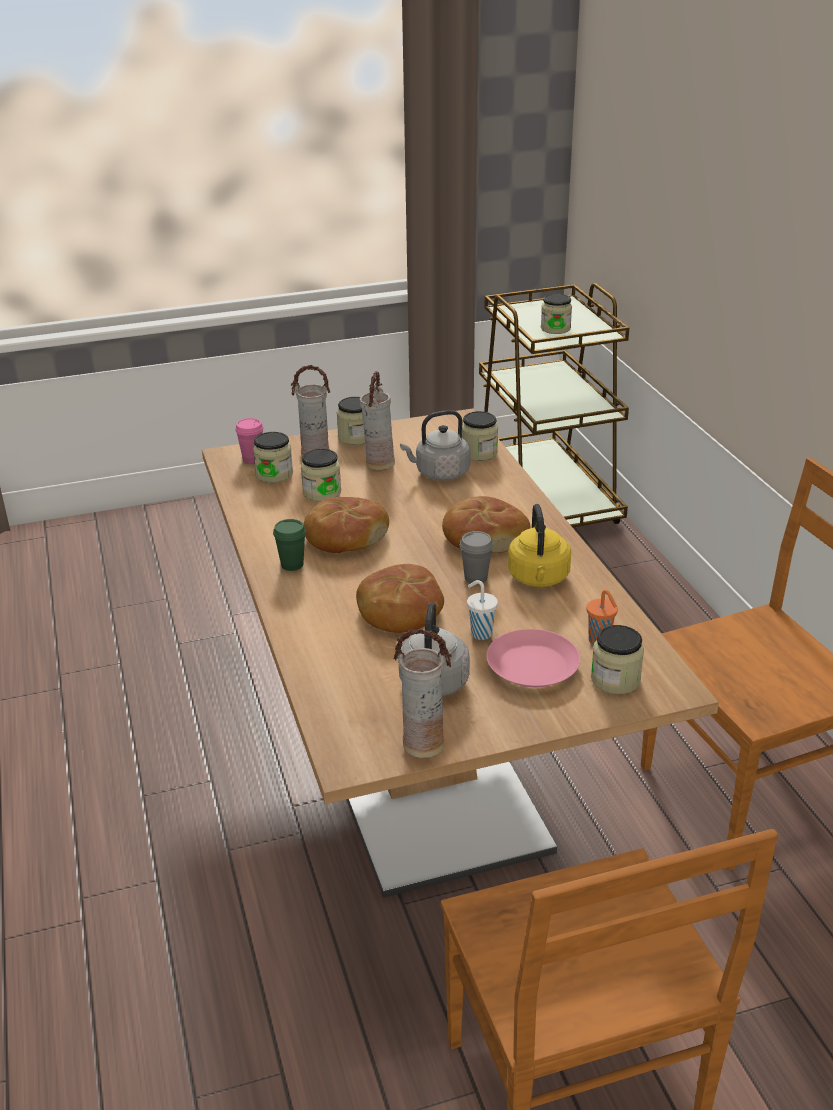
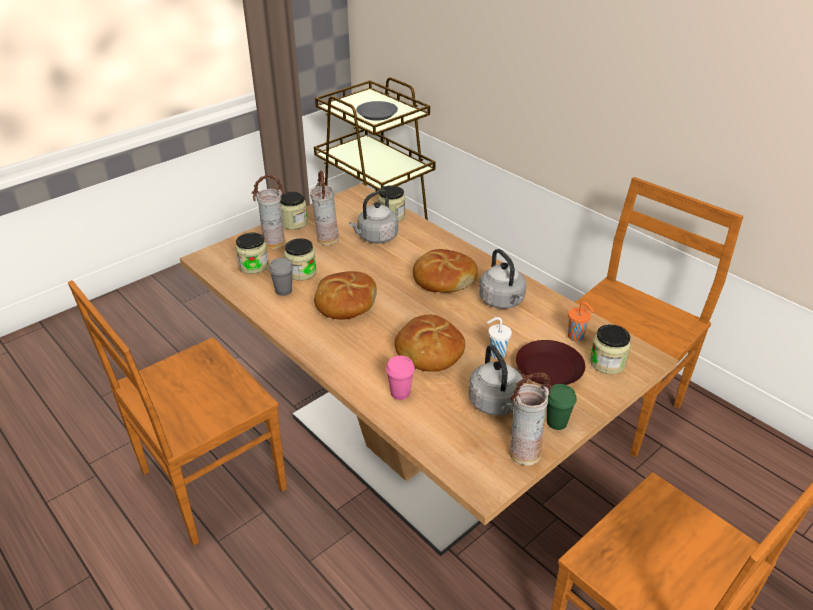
camera: 25 degrees left, 5 degrees up
pink cup [235,418,264,463] -> pink cup moved to [386,356,415,400]
green cup [273,519,306,571] -> green cup moved to [547,384,577,430]
grey cup [460,531,493,583] -> grey cup moved to [269,258,293,296]
pink plate [487,629,580,687] -> brown plate [516,340,585,385]
yellow kettle [508,504,571,587] -> grey kettle [479,249,526,309]
jar [541,294,572,334] -> grey plate [356,101,398,121]
none -> brown chair [68,280,287,545]

